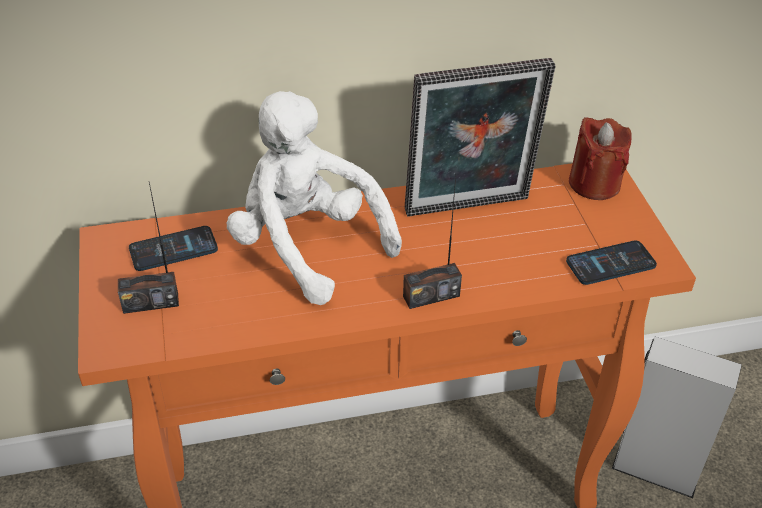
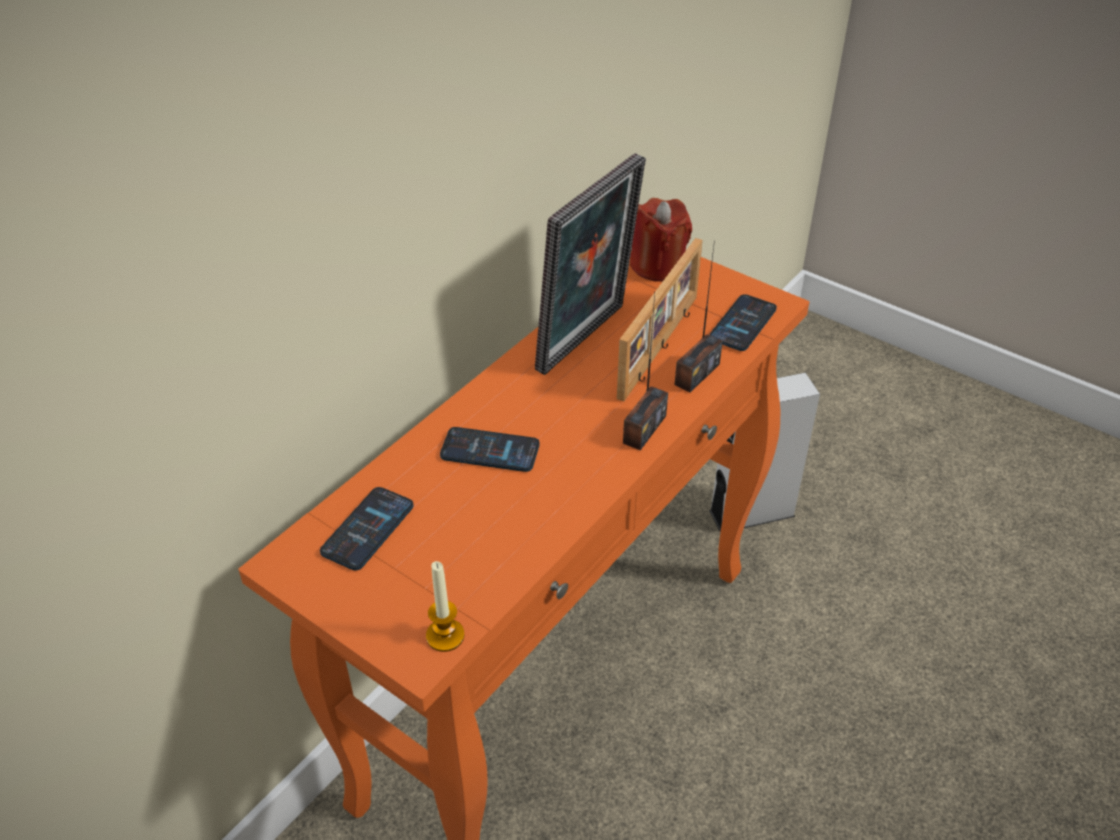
camera: 40 degrees left, 0 degrees up
radio [118,182,179,314] -> radio moved to [675,240,723,392]
white plush toy [227,91,402,305] -> phone [440,427,539,472]
none -> candle [426,561,465,652]
none -> picture frame [617,238,703,401]

